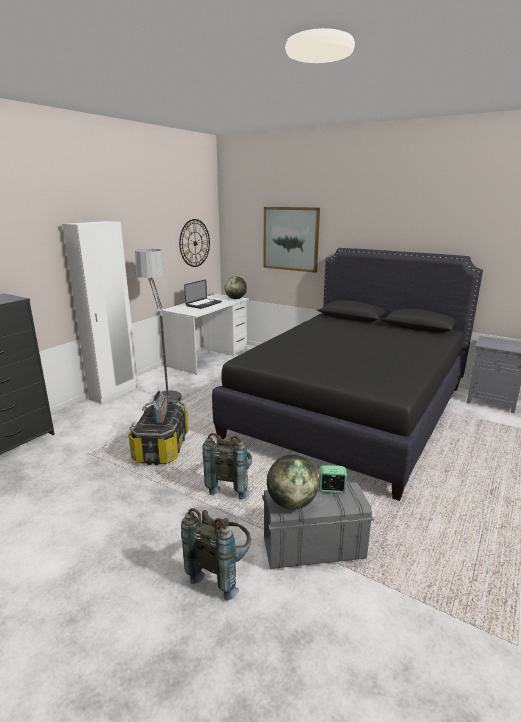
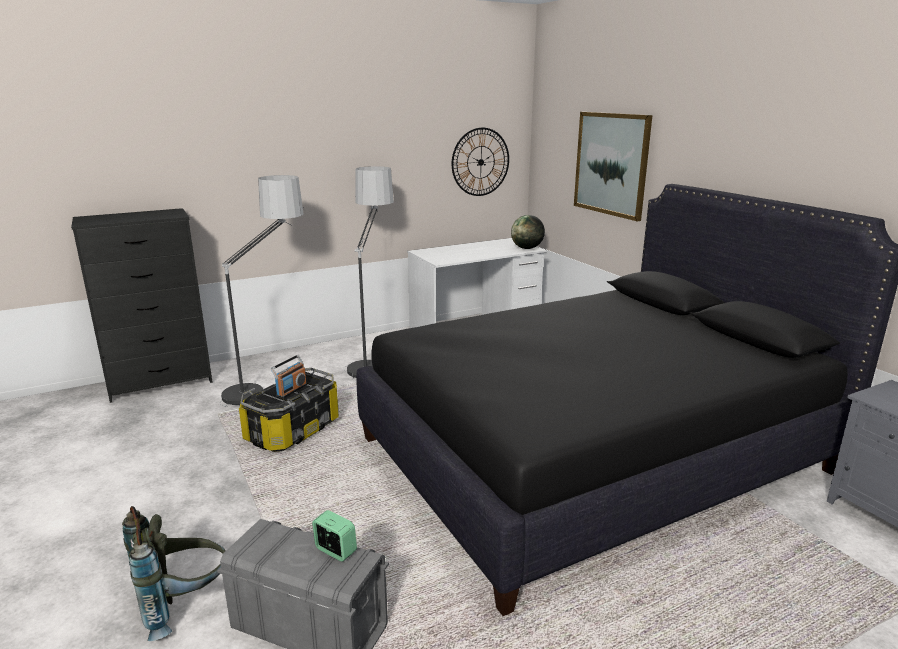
camera: 30 degrees right, 0 degrees up
white wardrobe [62,221,138,404] -> none
laptop [184,279,222,309] -> none
grey backpack [202,433,252,500] -> none
globe [267,454,319,510] -> none
none -> floor lamp [220,175,304,407]

